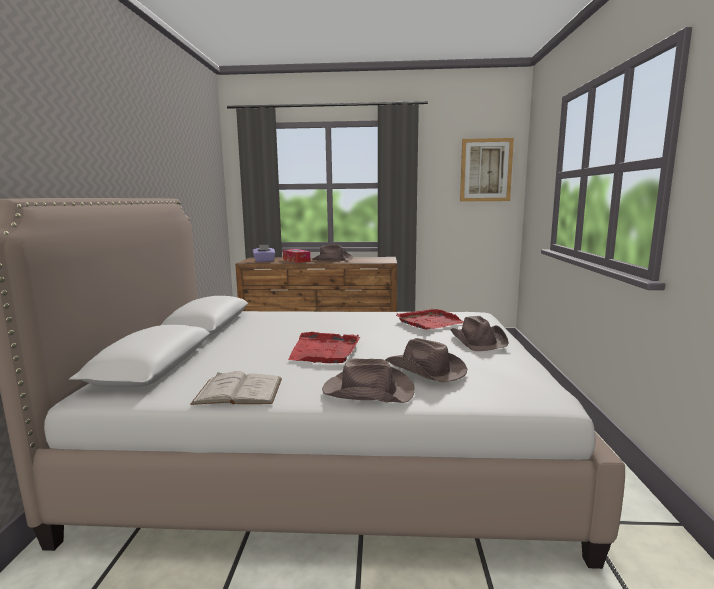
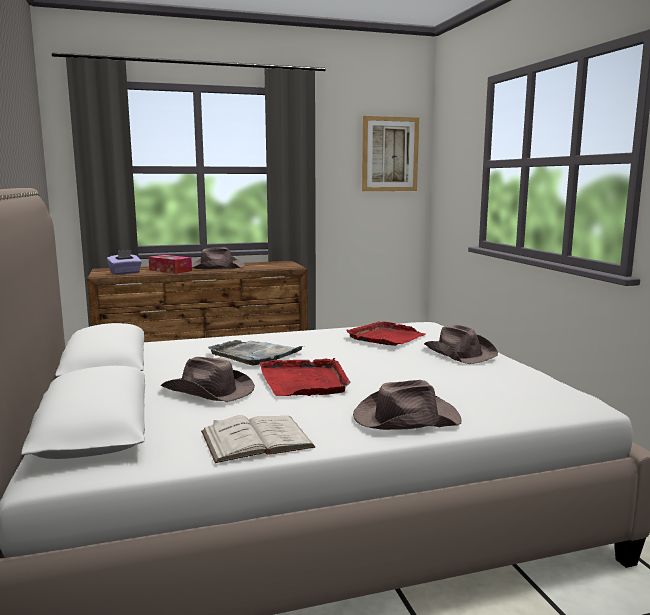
camera: 20 degrees left, 0 degrees up
brown hat [385,338,467,383] -> brown hat moved to [160,357,255,402]
none -> grey tray [208,340,303,365]

